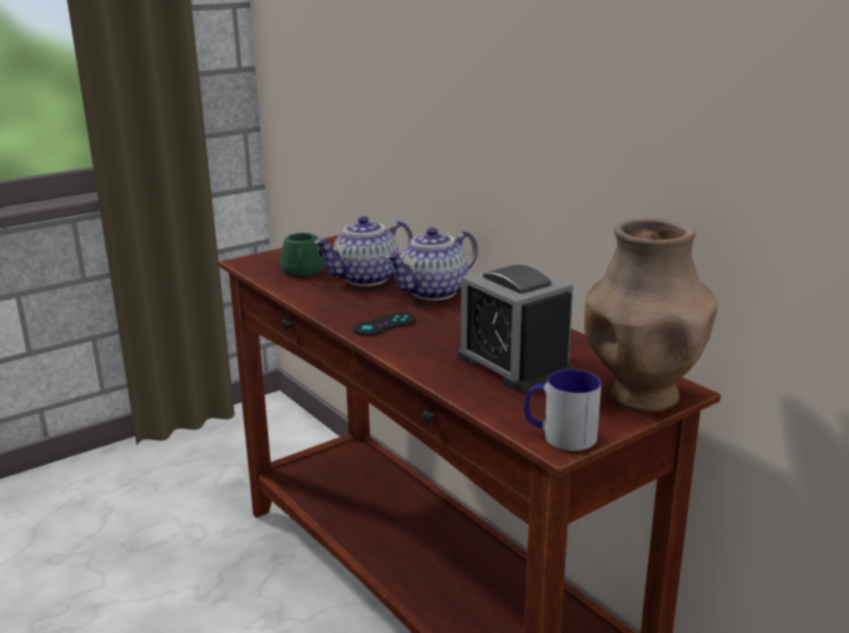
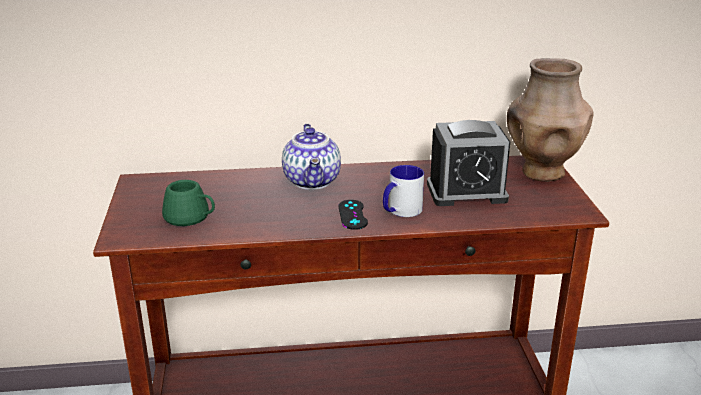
camera: 60 degrees left, 5 degrees up
teapot [314,216,413,286] -> none
mug [524,369,601,451] -> mug moved to [383,165,424,217]

